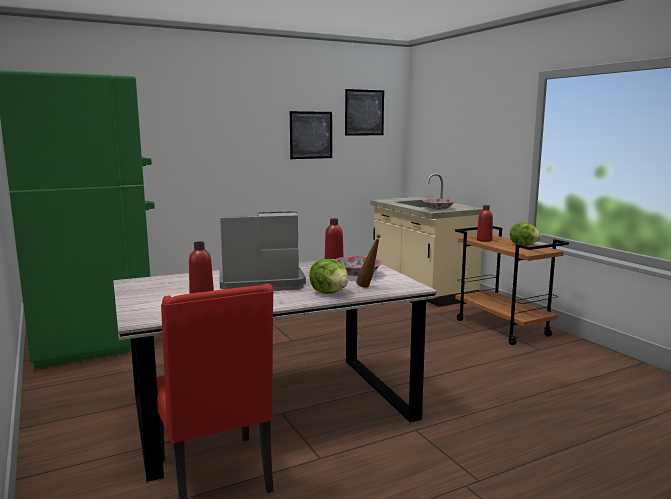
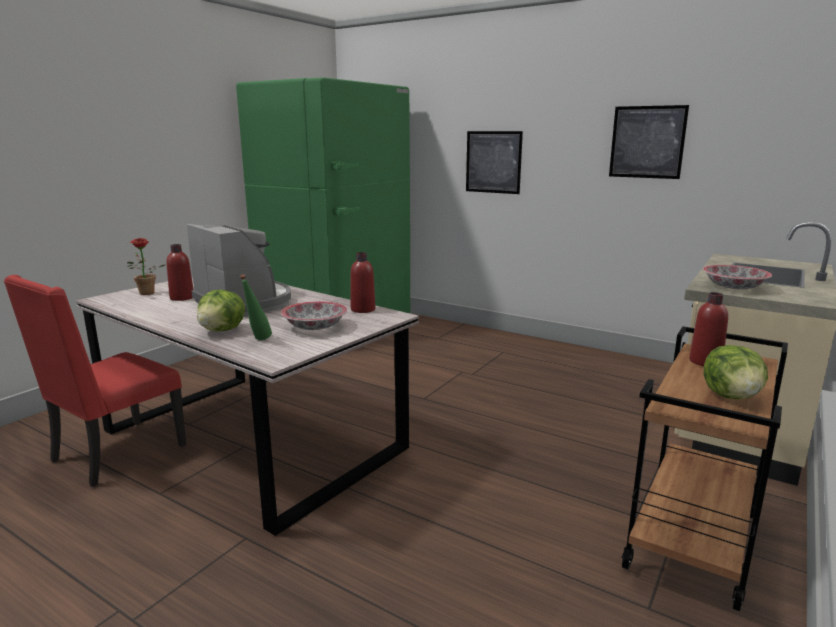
camera: 60 degrees right, 5 degrees up
picture [345,89,384,136] -> picture moved to [466,131,523,194]
brown bottle [356,234,381,288] -> green bottle [240,274,272,340]
none -> potted plant [127,238,166,295]

